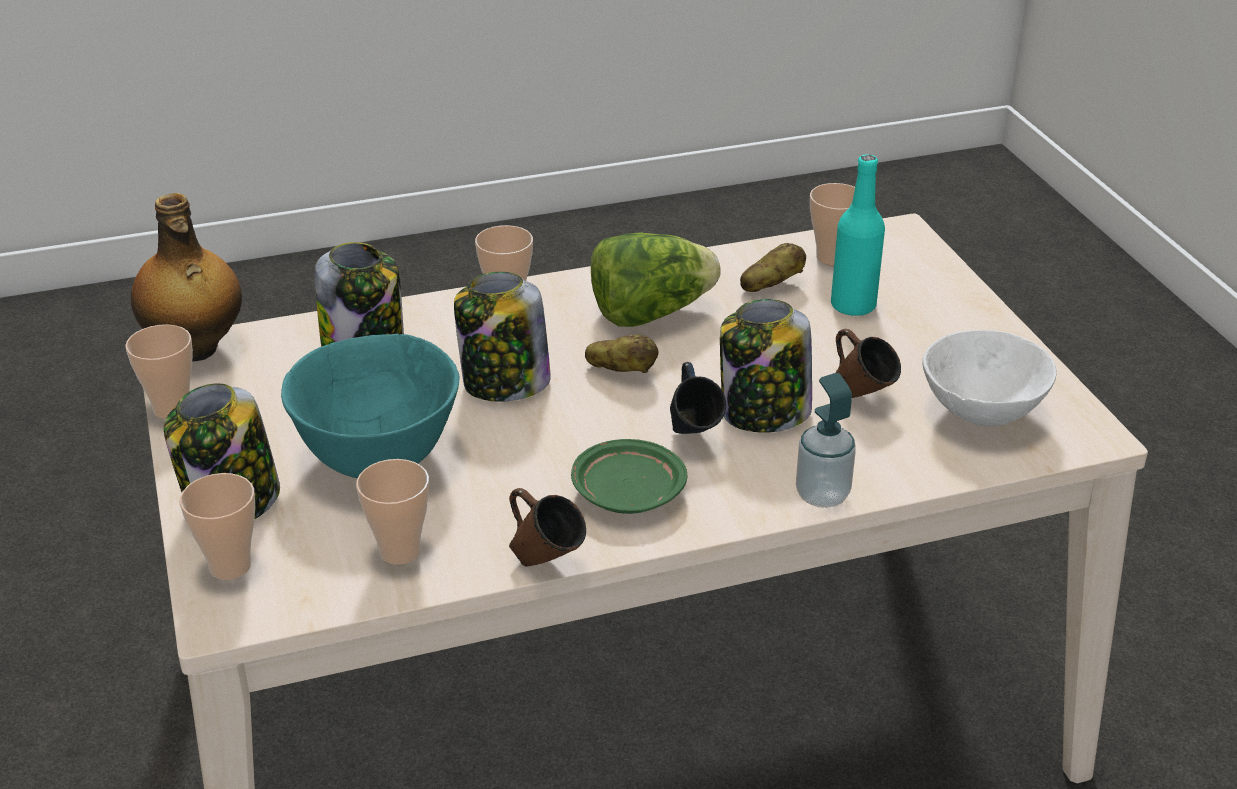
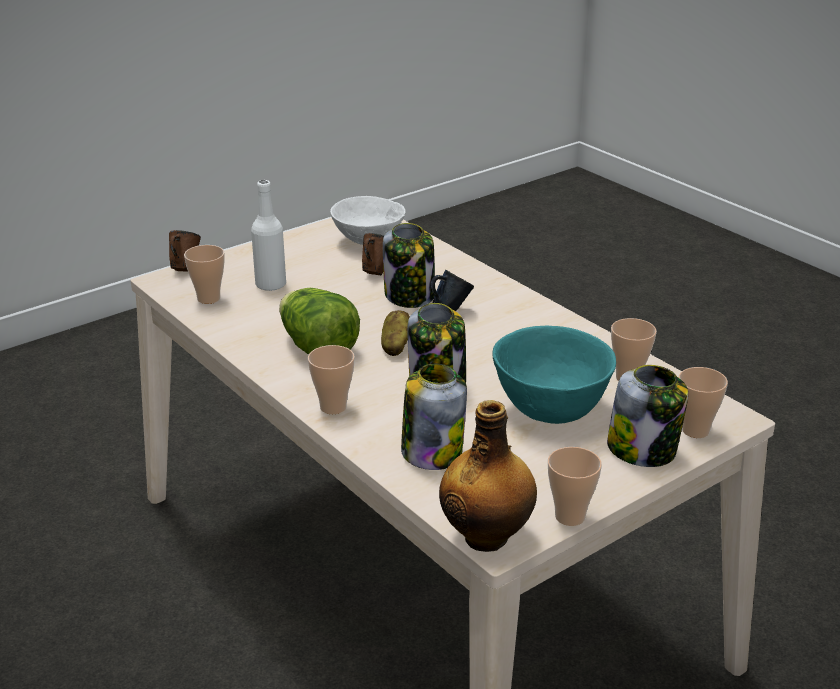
camera: 110 degrees left, 5 degrees down
brown mug [509,488,586,567] -> brown mug moved to [169,230,201,272]
green plate [571,439,687,514] -> none
potato [740,243,806,292] -> none
soap dispenser [796,373,856,508] -> none
turquoise bottle [831,154,885,316] -> white bottle [251,180,286,291]

